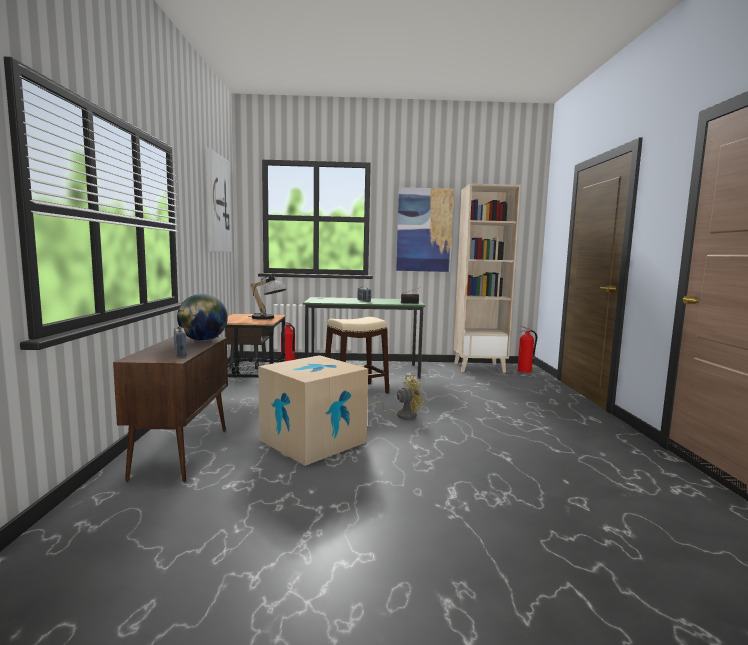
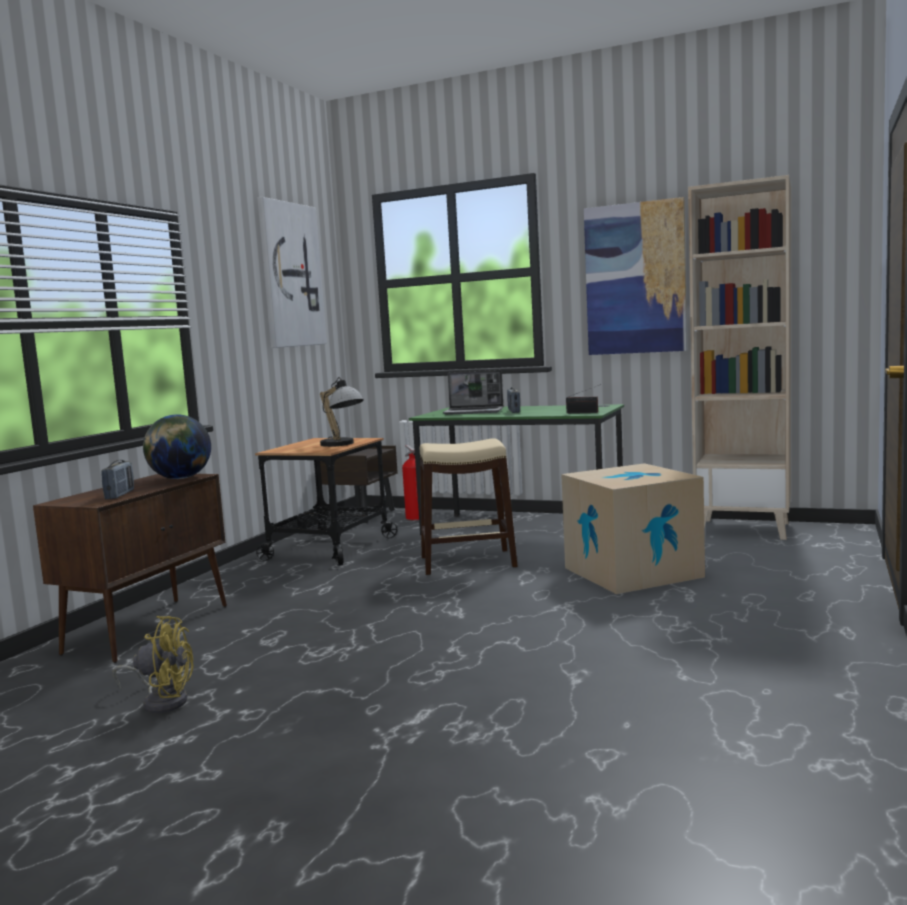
camera: 25 degrees right, 0 degrees up
cardboard box [258,355,368,466] -> cardboard box moved to [561,463,705,594]
yellow fan [371,375,424,420] -> yellow fan moved to [113,616,194,713]
fire extinguisher [517,326,537,373] -> none
none -> laptop [443,370,503,415]

